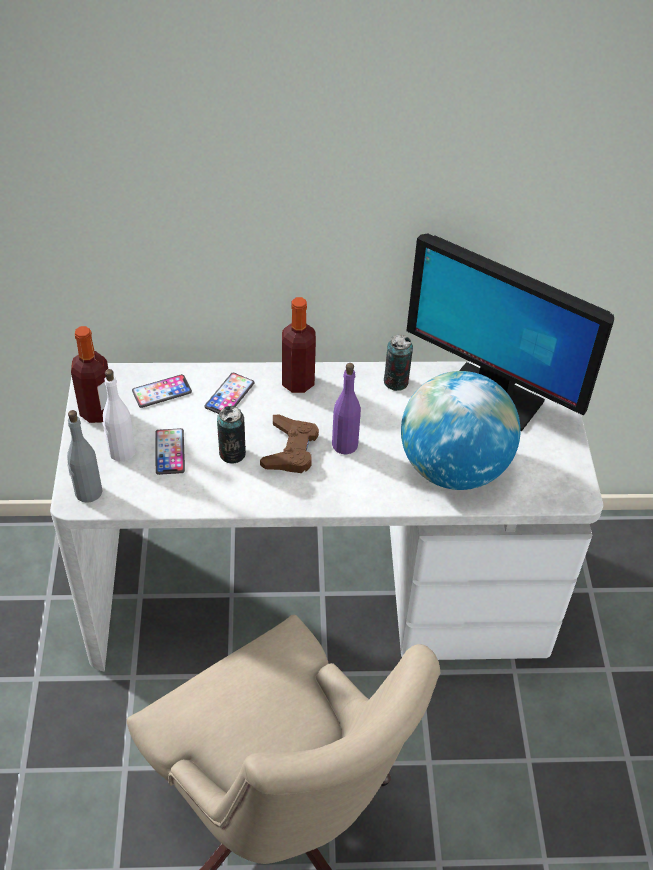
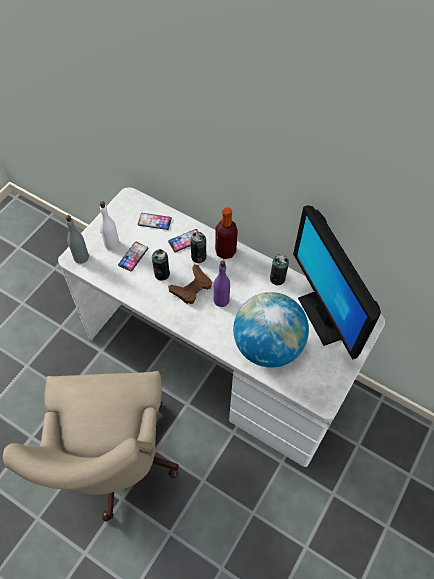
camera: 35 degrees right, 10 degrees up
bottle [71,326,108,423] -> none
none -> can [190,232,206,263]

